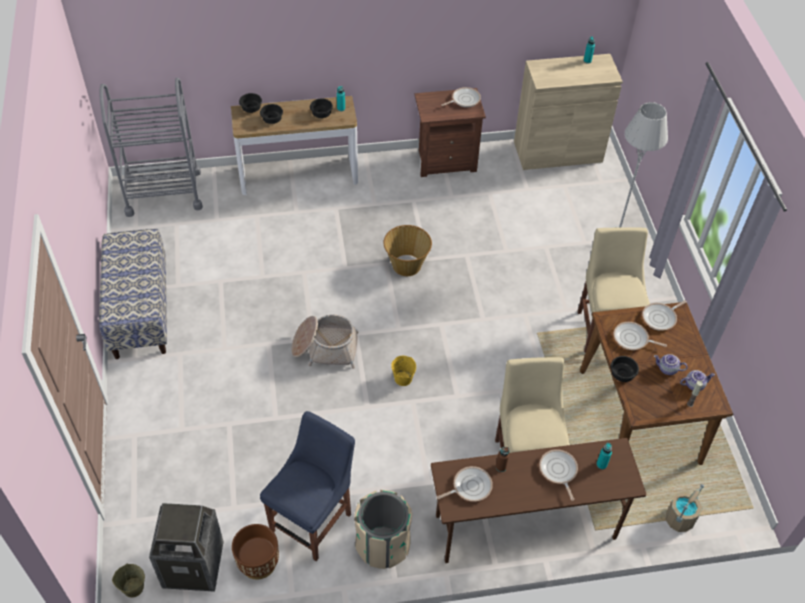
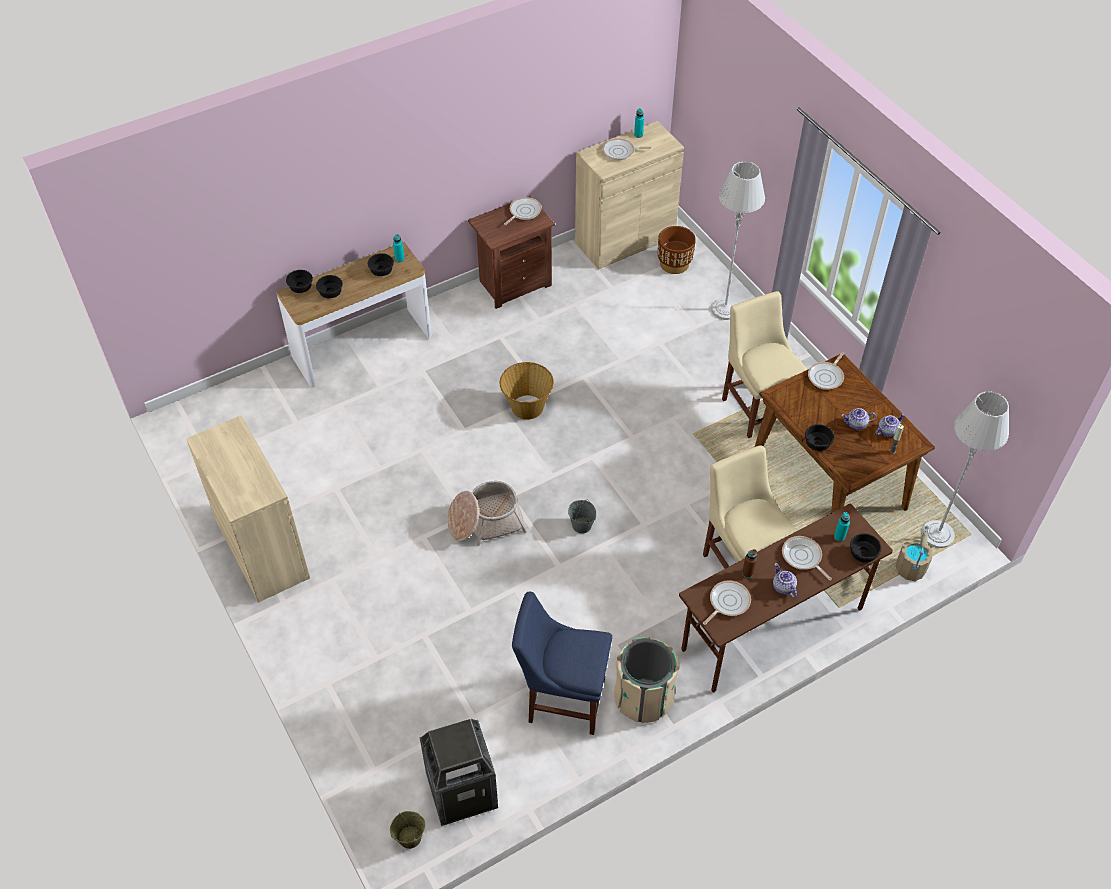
camera: 20 degrees left, 0 degrees up
grey cart [99,78,203,217] -> none
bench [99,229,167,359] -> beige cabinet [186,416,310,603]
brown planter [232,524,279,580] -> brown planter moved to [658,226,696,274]
blue chair [260,411,355,561] -> blue chair turned 90 degrees counterclockwise [512,591,612,735]
yellow bucket [391,356,416,386] -> grey bucket [568,499,596,534]
frying pan [613,322,667,350] -> frying pan moved to [602,138,651,160]
none -> teapot [773,563,797,598]
none -> black bowl [850,533,882,563]
none -> grey floor lamp [922,391,1009,548]

